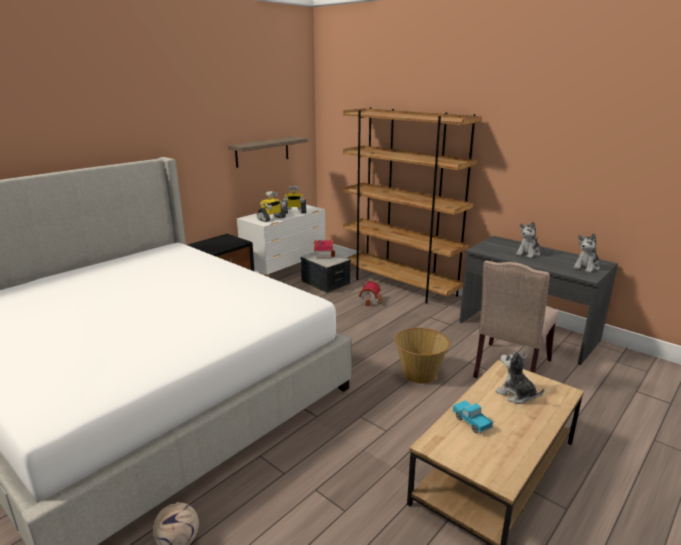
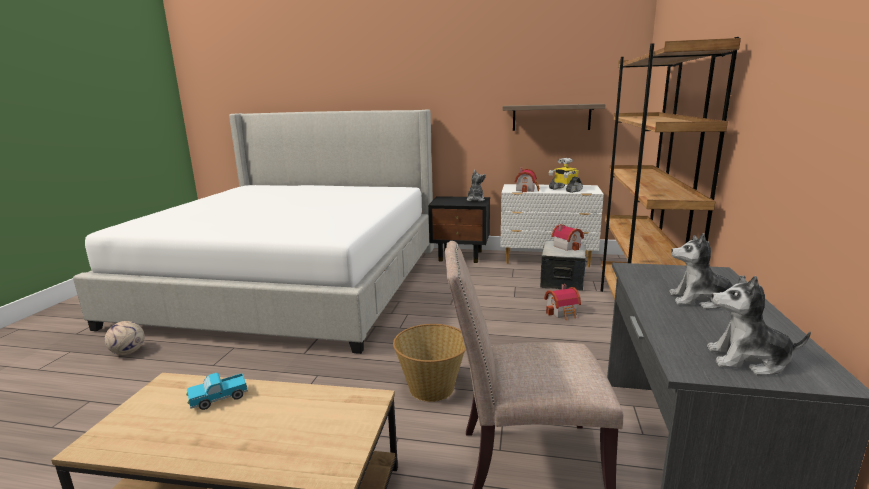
camera: 60 degrees right, 5 degrees down
toy robot [257,191,286,222] -> toy house [515,168,540,192]
toy truck [452,400,493,433] -> toy truck turned 150 degrees counterclockwise [186,373,248,410]
plush toy [495,350,544,404] -> plush toy moved to [466,170,486,202]

